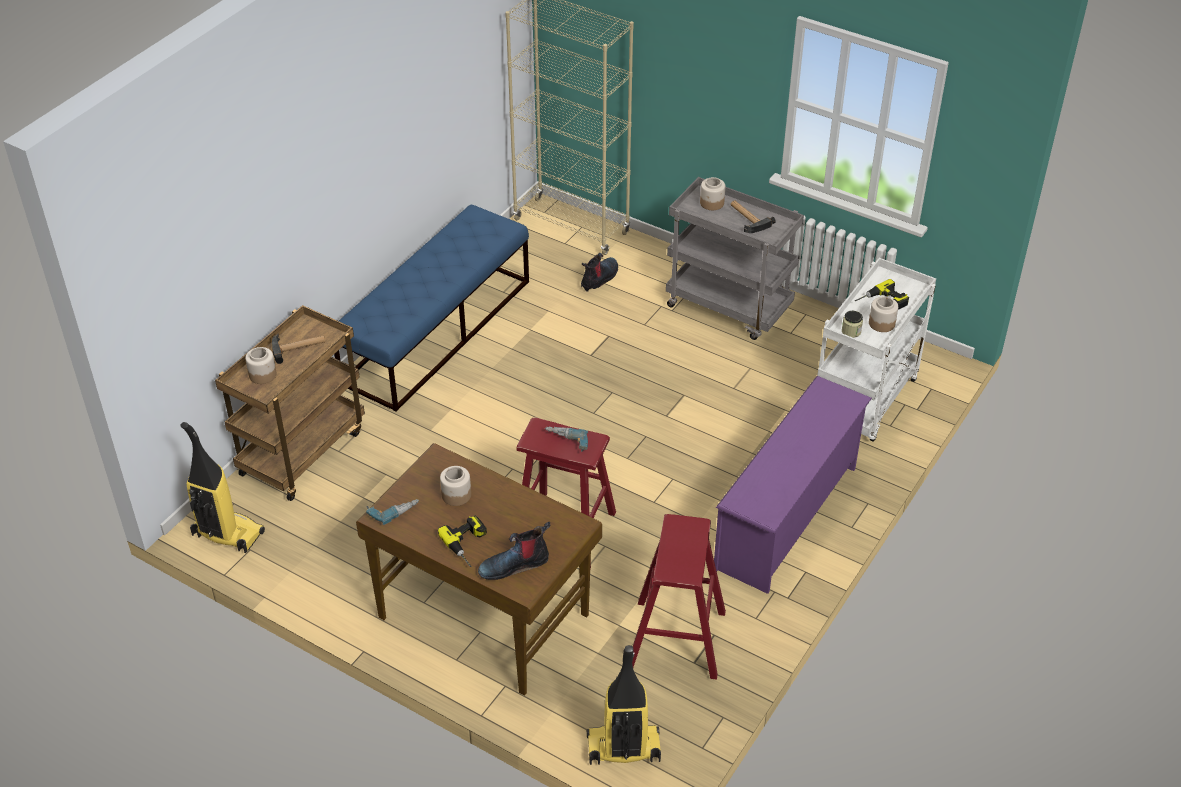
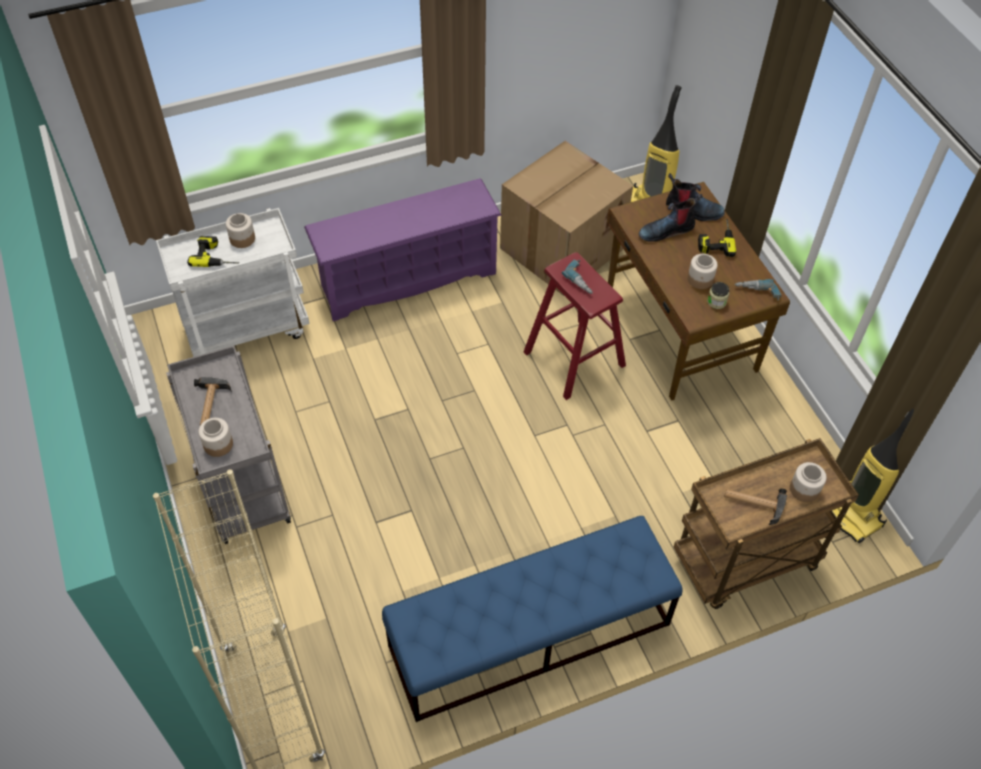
camera: 145 degrees left, 10 degrees up
boot [581,253,618,292] -> boot moved to [639,194,703,242]
red stool [632,514,726,680] -> cardboard box [500,141,633,296]
jar [842,311,863,338] -> jar moved to [707,282,729,309]

